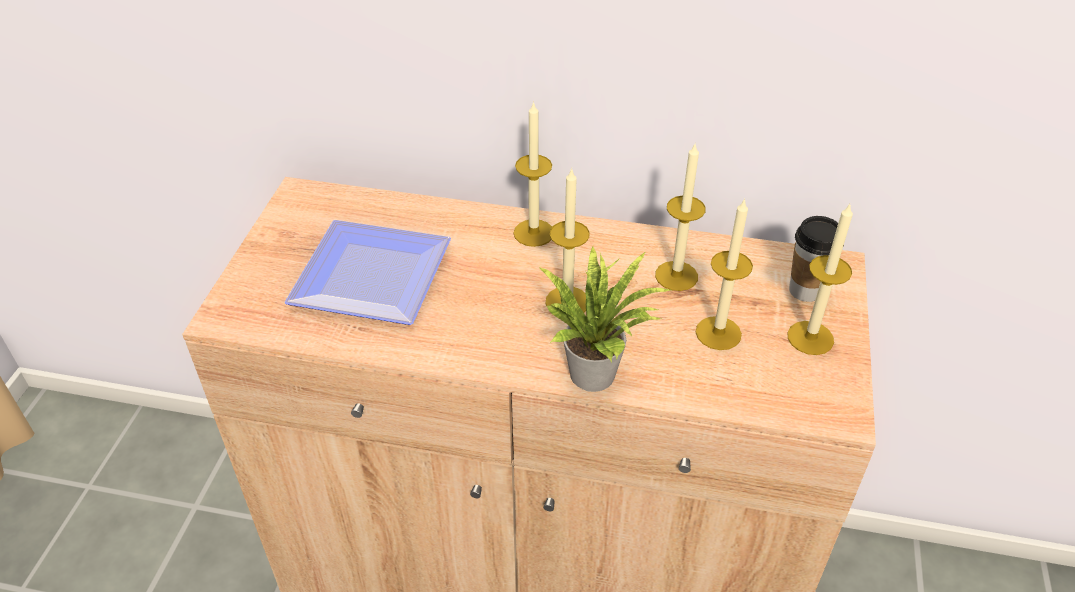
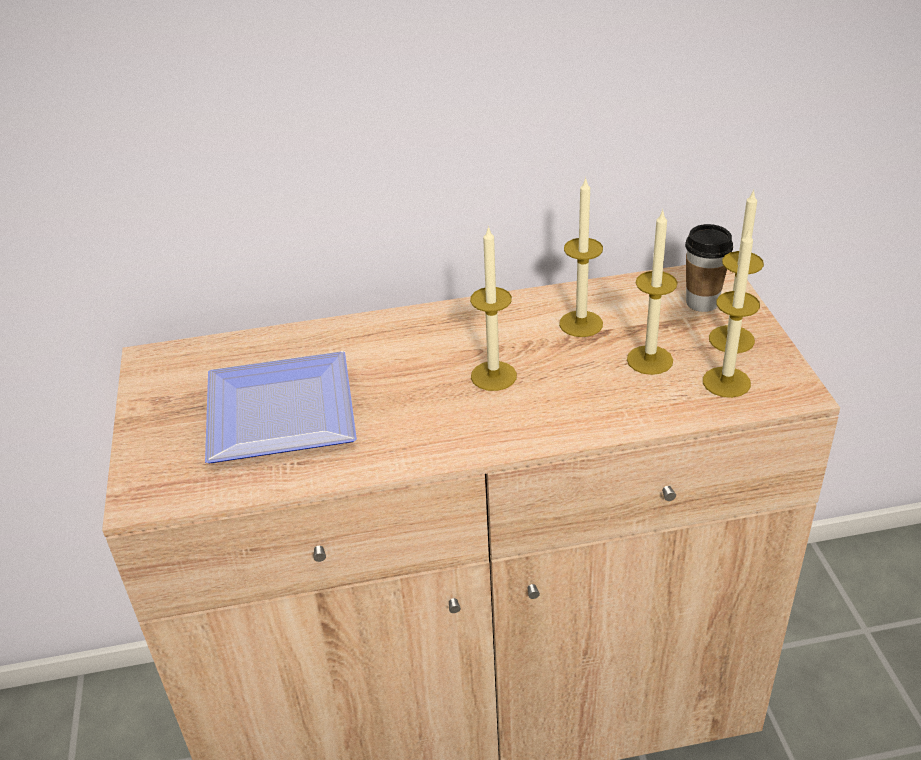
camera: 20 degrees left, 5 degrees down
candle [513,101,552,247] -> candle moved to [703,230,760,398]
potted plant [538,245,673,392] -> none

